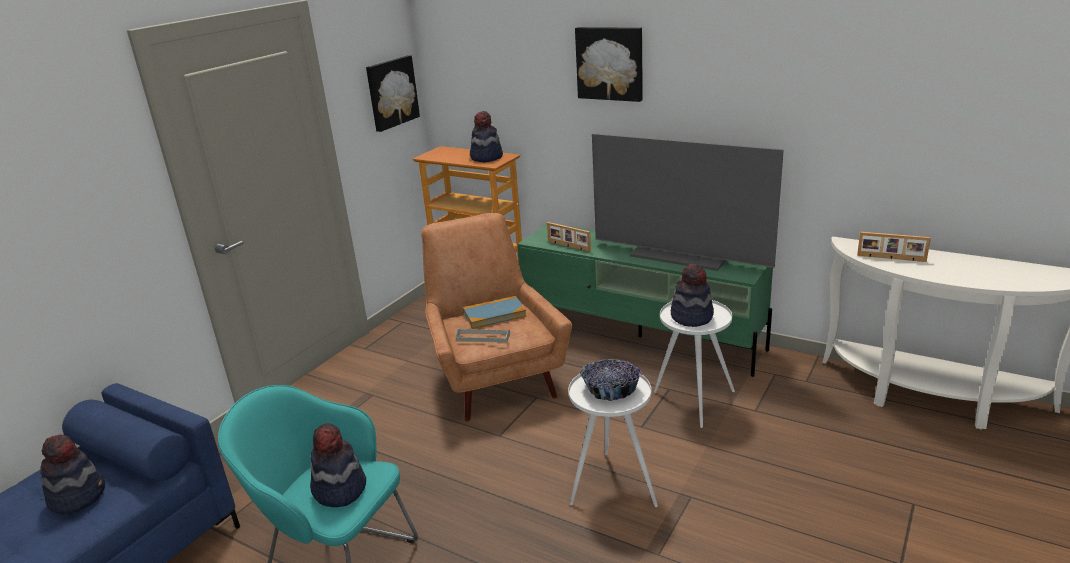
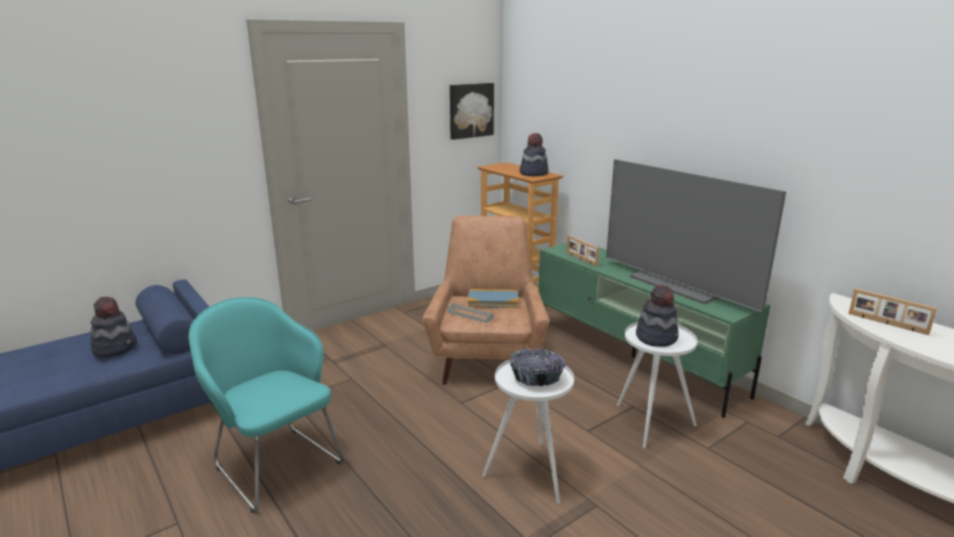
camera: 20 degrees right, 5 degrees down
hat [310,423,366,507] -> none
picture [575,27,643,102] -> none

